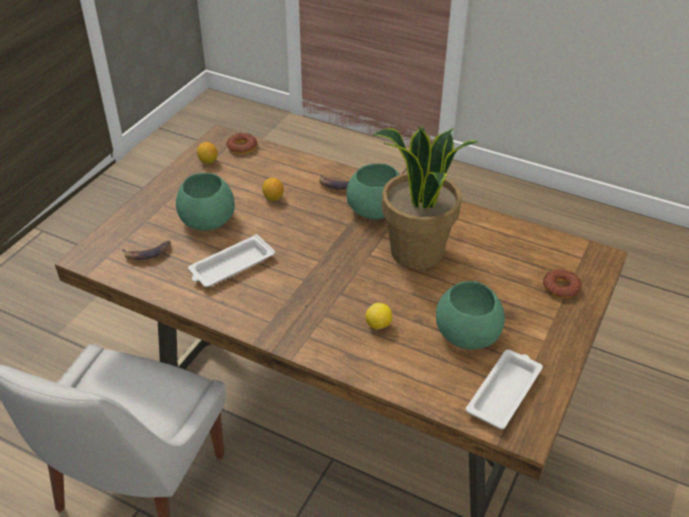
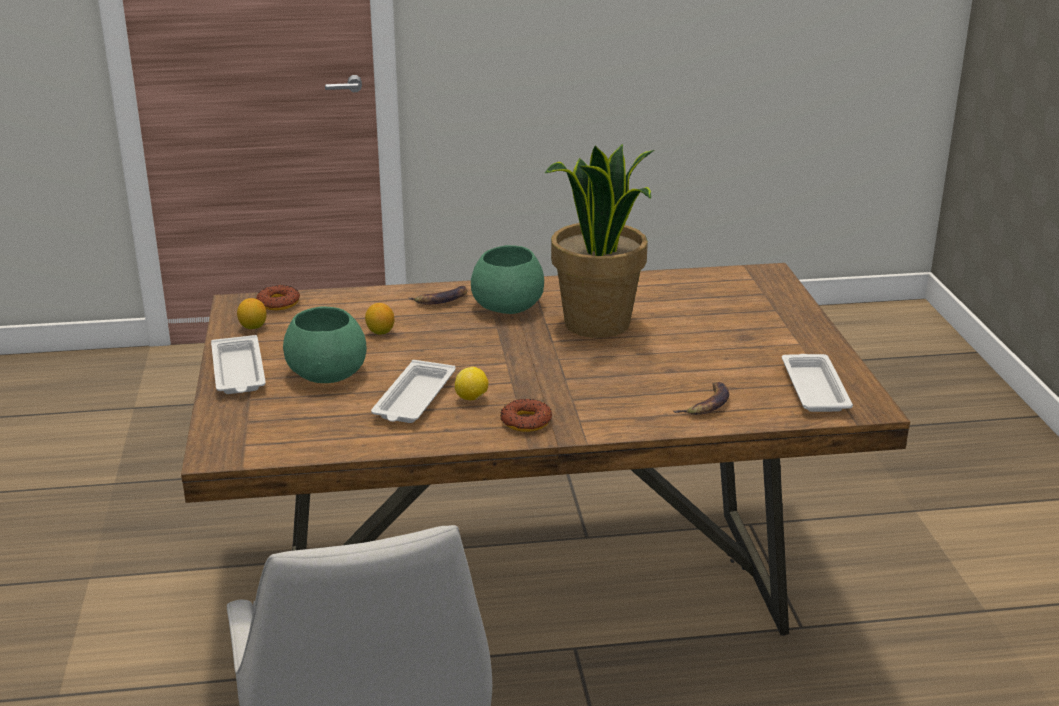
camera: 35 degrees left, 15 degrees down
banana [122,240,171,260] -> banana moved to [674,382,729,415]
lemon [365,303,392,330] -> lemon moved to [455,367,488,401]
green bowl [436,281,505,349] -> none
donut [543,269,582,298] -> donut moved to [500,399,552,432]
none -> white tray [211,335,266,394]

